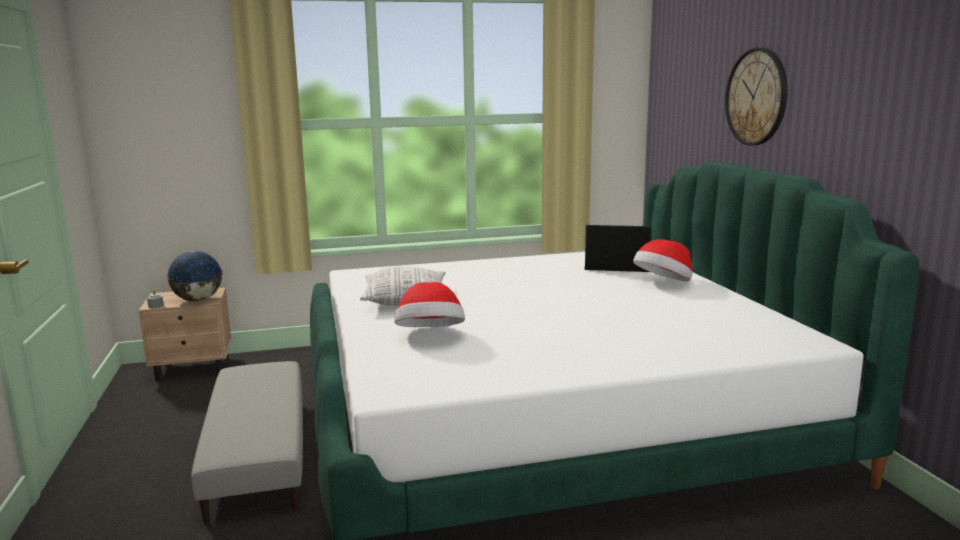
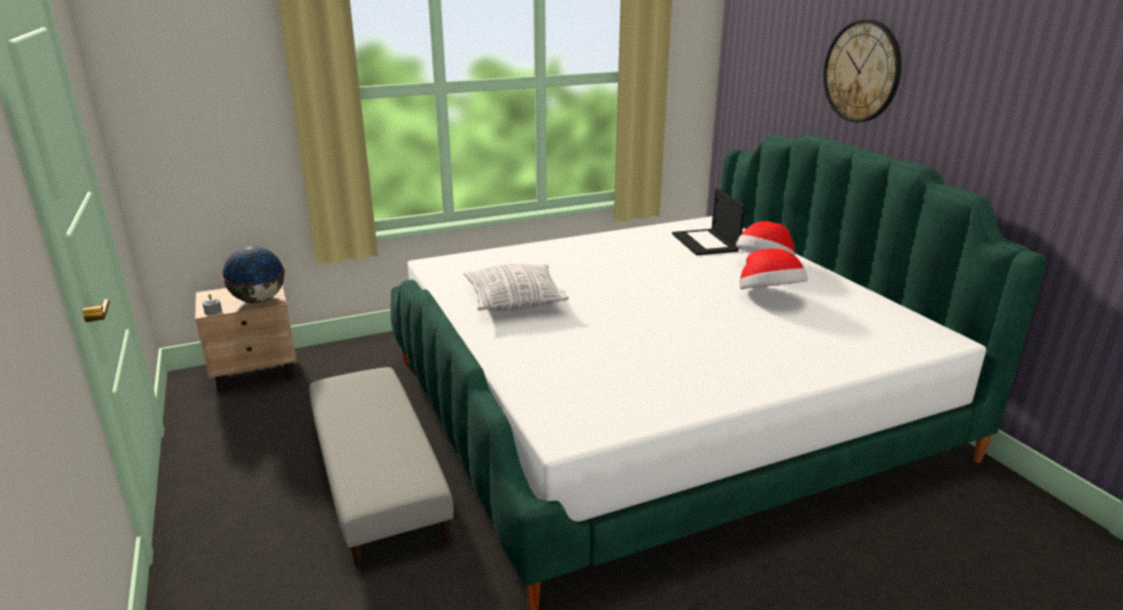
camera: 10 degrees left, 10 degrees up
hat [394,282,465,327] -> hat moved to [740,248,808,289]
laptop [585,225,651,272] -> laptop turned 105 degrees counterclockwise [672,188,745,255]

